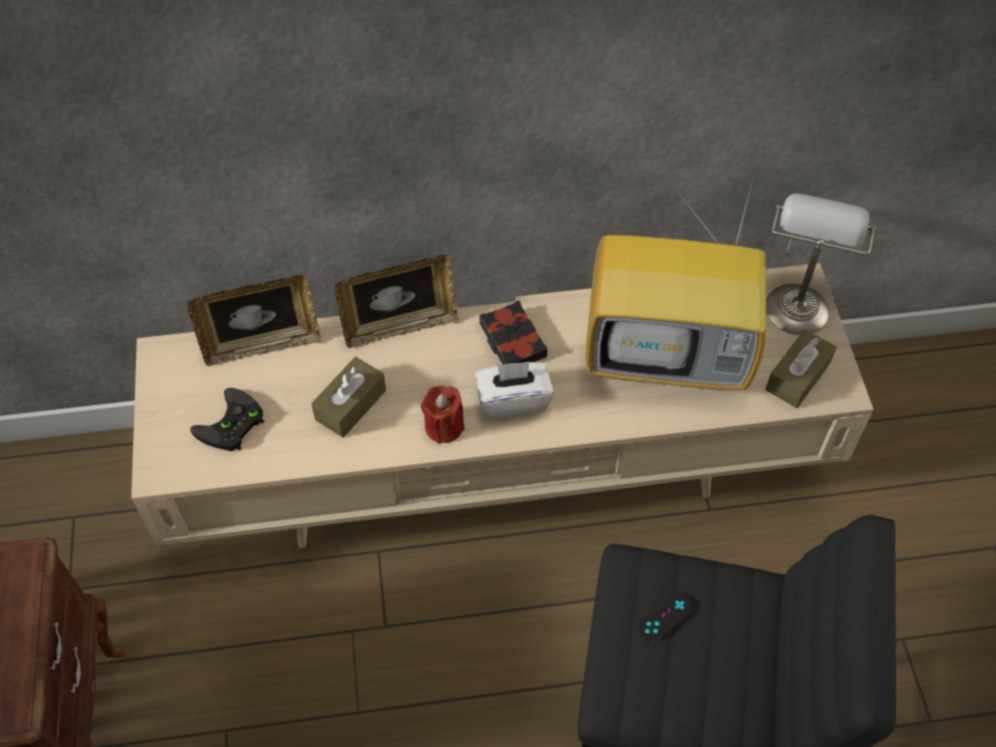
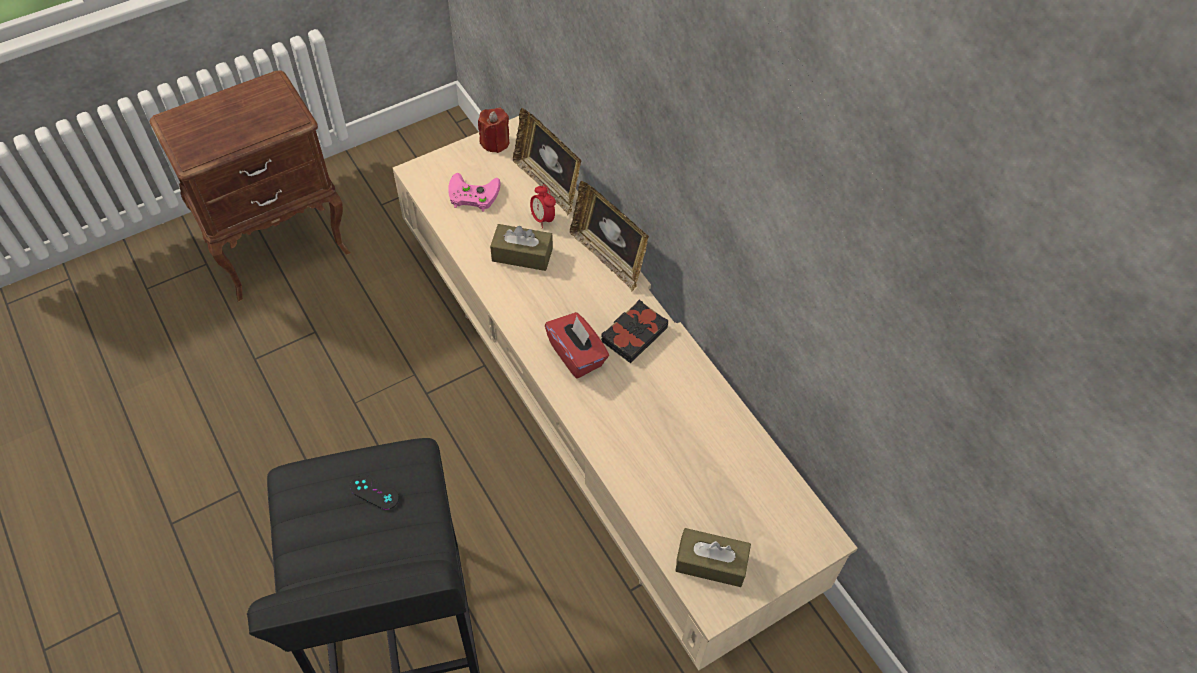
camera: 65 degrees right, 0 degrees up
black game controller [190,388,265,451] -> pink game controller [448,173,501,211]
red candle [421,386,465,444] -> red candle moved to [478,108,509,153]
white tissue box [475,362,554,419] -> red tissue box [545,312,609,379]
television [585,172,766,390] -> none
white table lamp [766,193,876,335] -> none
none -> alarm clock [530,184,556,229]

